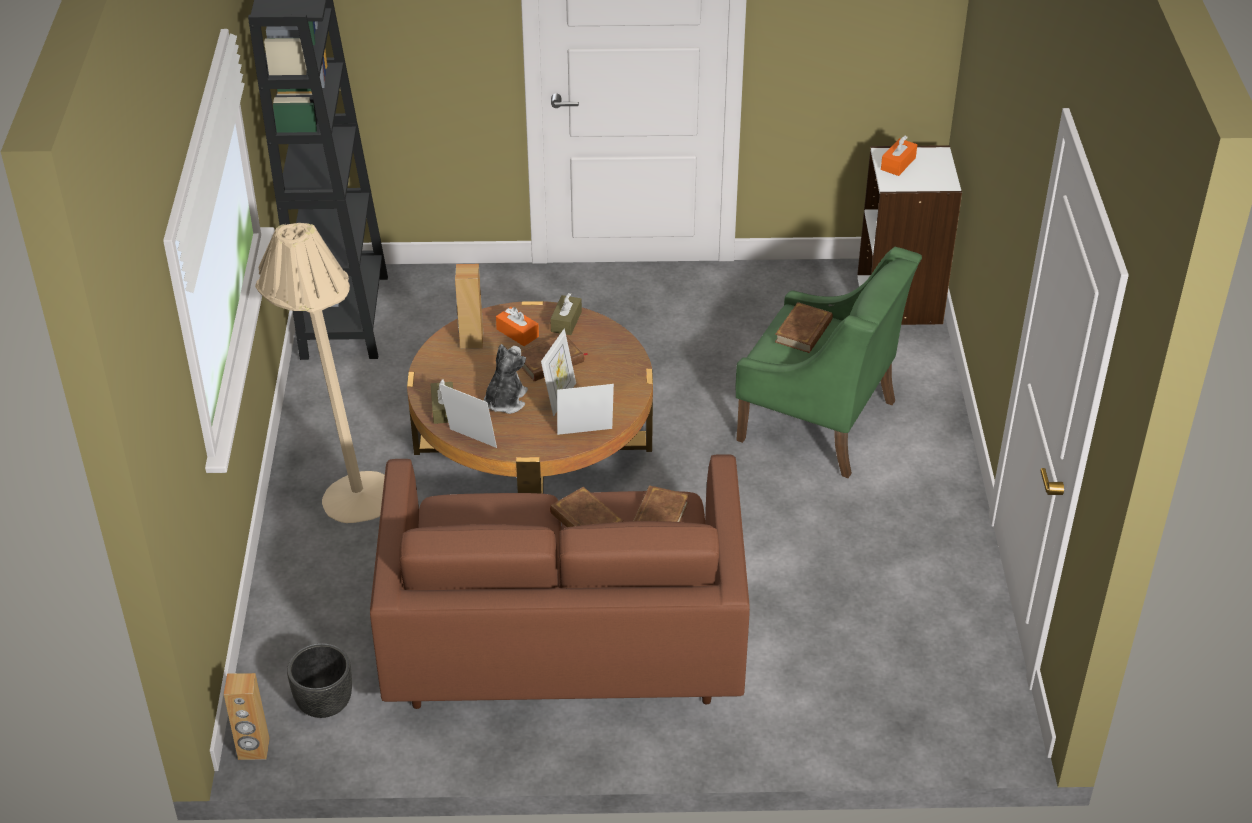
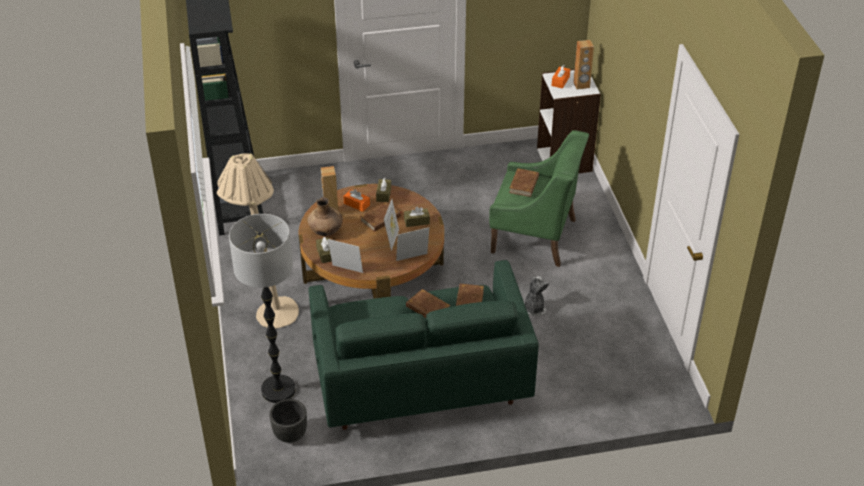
camera: 10 degrees left, 0 degrees up
brown speaker [224,673,270,760] -> brown speaker moved to [573,40,594,90]
brown sofa [370,454,750,709] -> green sofa [308,260,539,430]
plush toy [484,344,528,414] -> plush toy moved to [524,276,549,316]
none -> floor lamp [229,214,295,403]
none -> brown vase [308,197,343,236]
none -> brown tissue box [404,207,430,227]

